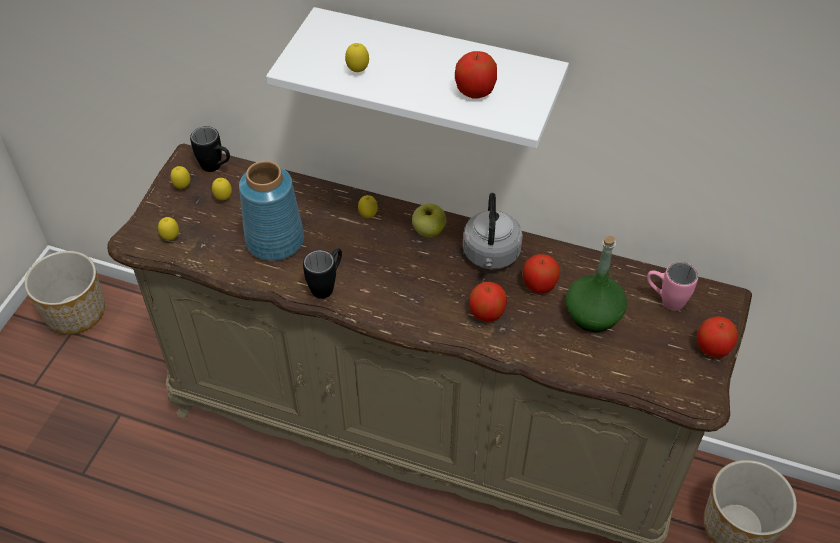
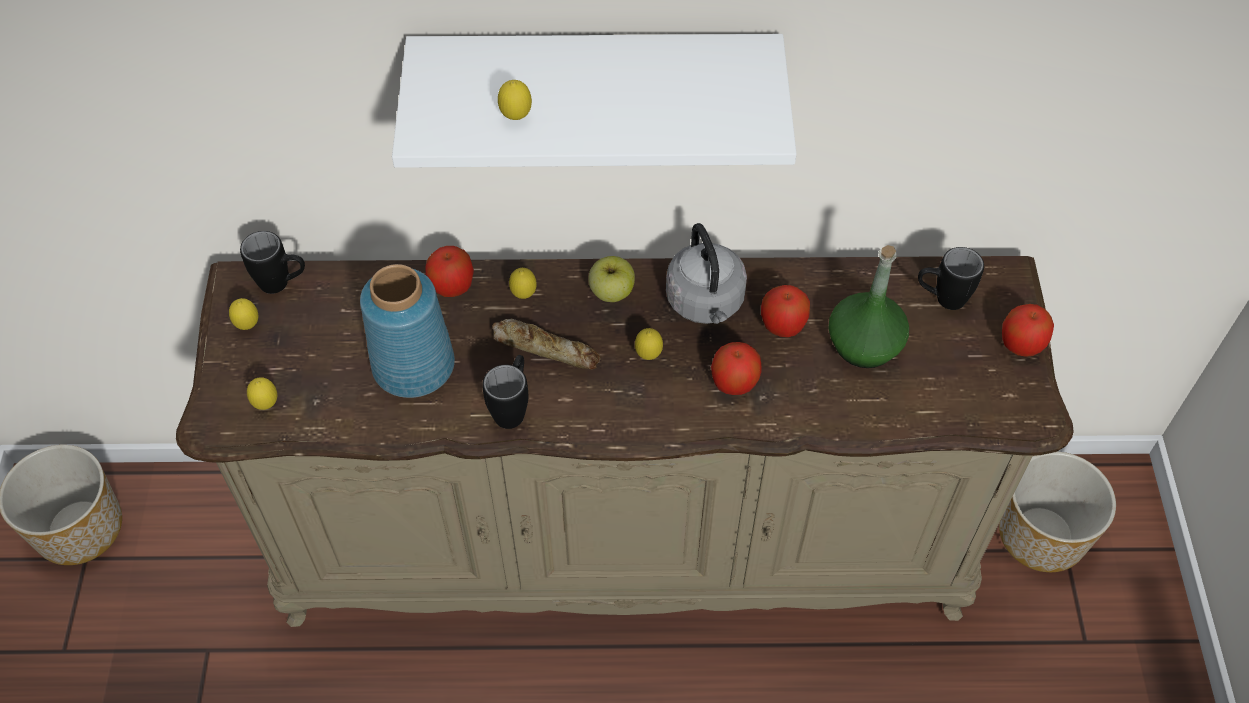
camera: 20 degrees left, 5 degrees up
lemon [212,178,232,200] -> lemon moved to [635,328,663,360]
apple [455,51,497,99] -> apple moved to [425,246,474,297]
pink mug [647,262,698,311] -> black mug [918,247,984,310]
none -> bread [493,319,601,369]

